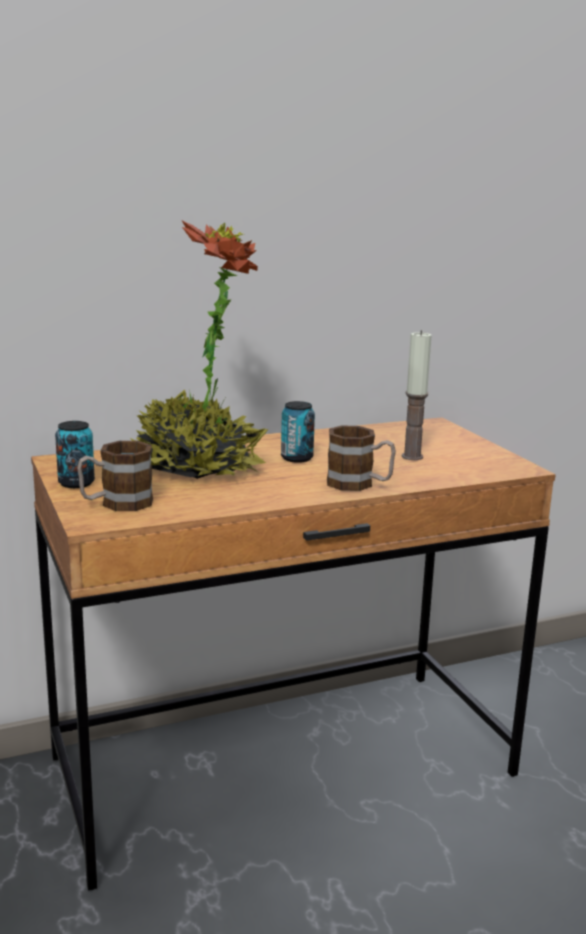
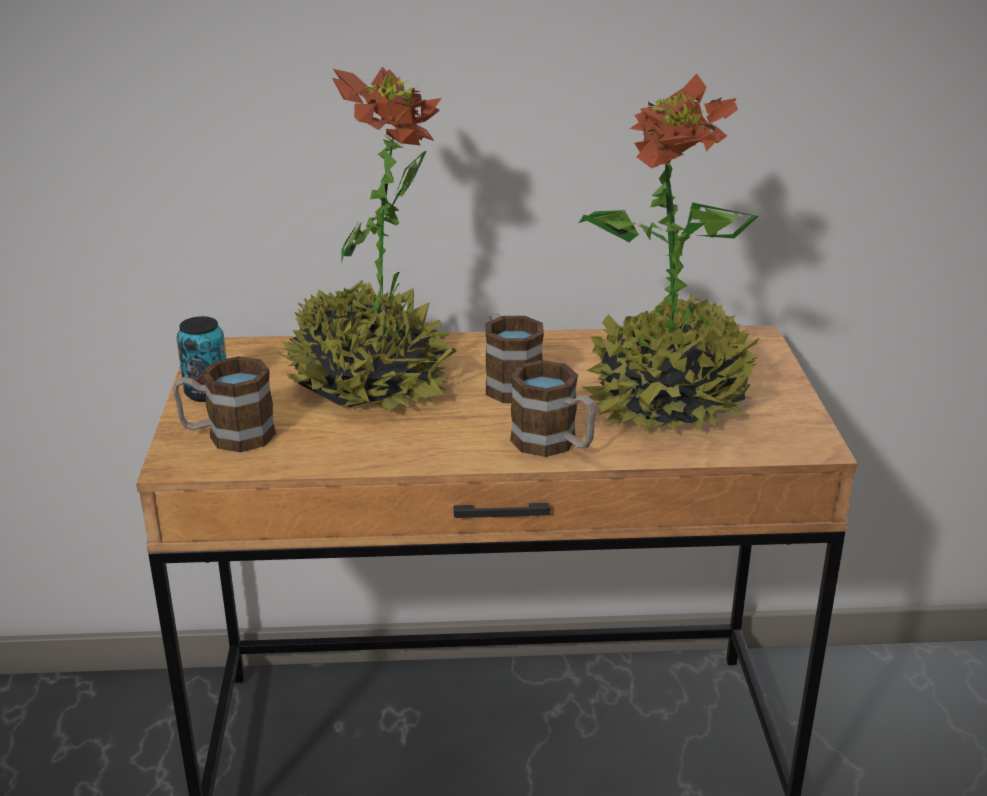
camera: 20 degrees right, 10 degrees up
can [281,401,315,463] -> mug [485,313,544,403]
candle [402,330,432,460] -> potted plant [579,74,759,433]

